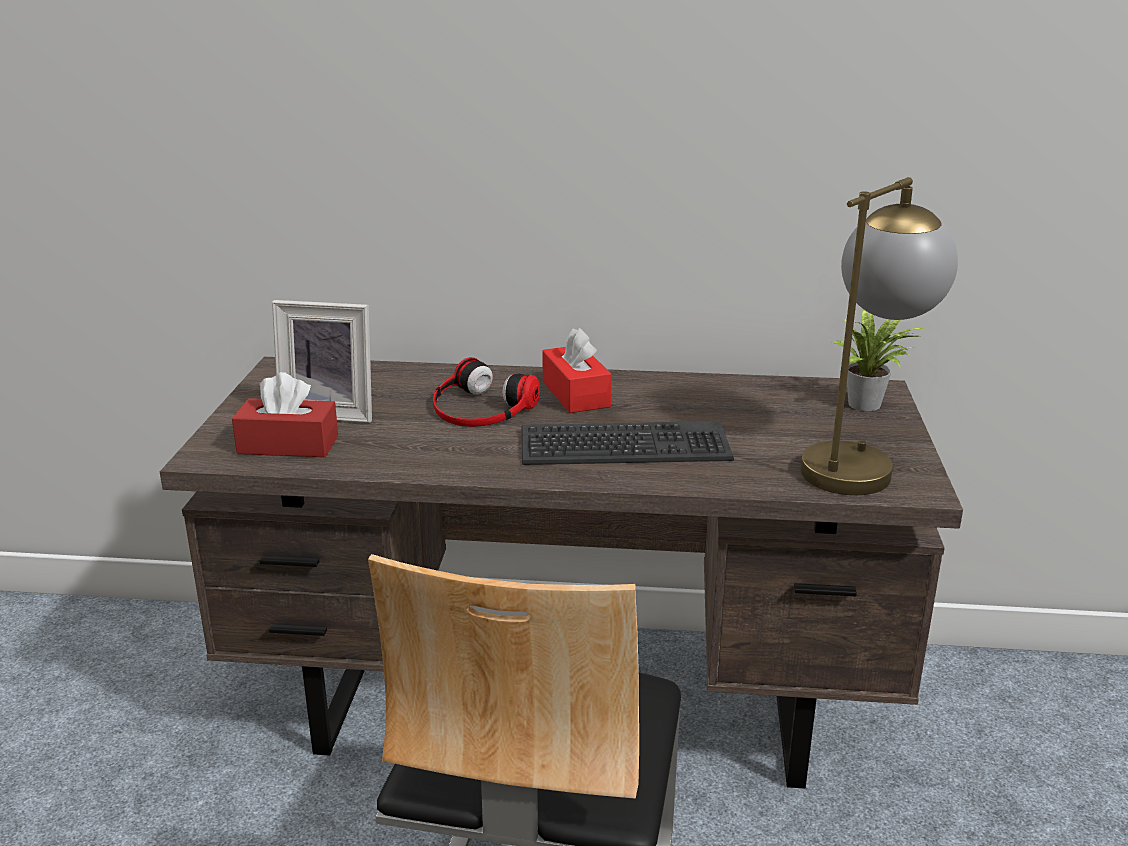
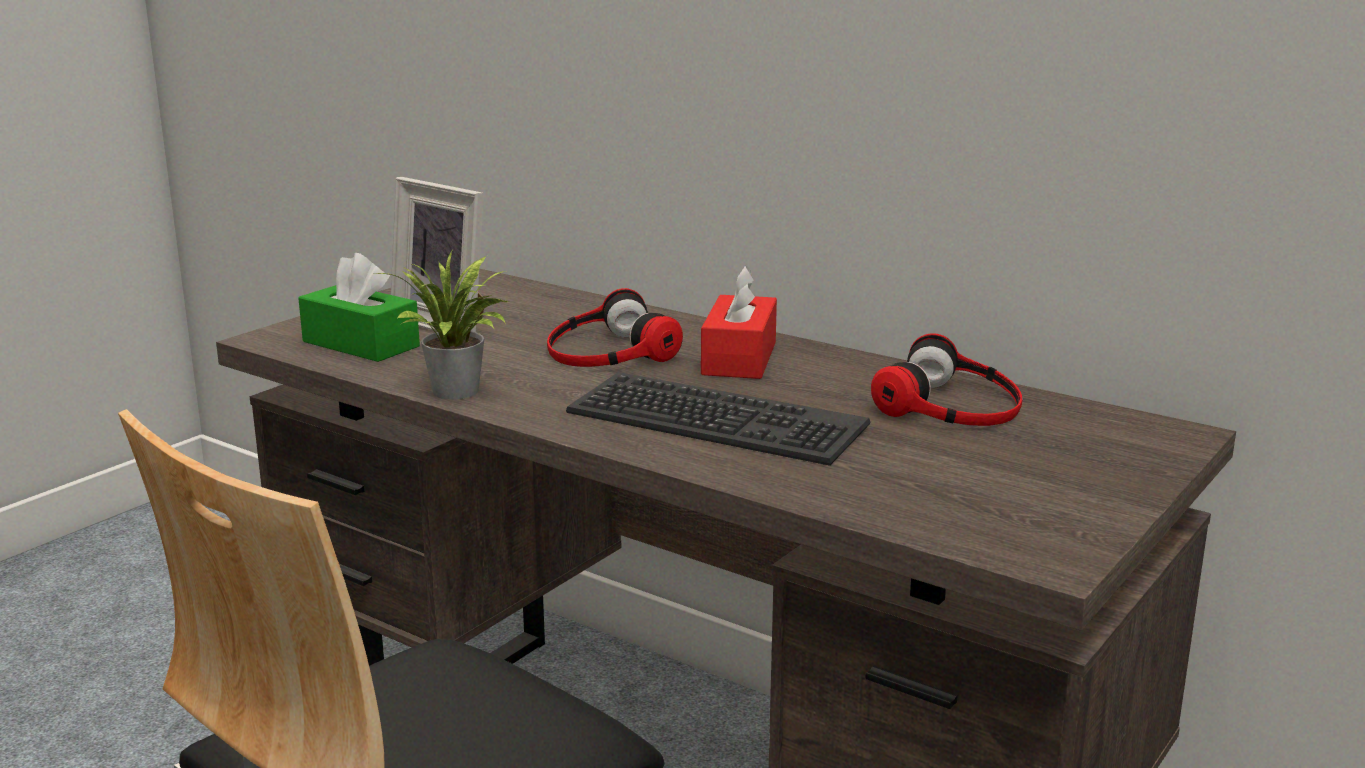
camera: 30 degrees right, 5 degrees down
red tissue box [232,372,338,457] -> green tissue box [298,253,420,362]
table lamp [801,177,958,495] -> none
potted plant [833,309,923,411] -> potted plant moved to [375,251,508,399]
none -> headphones [871,333,1022,426]

